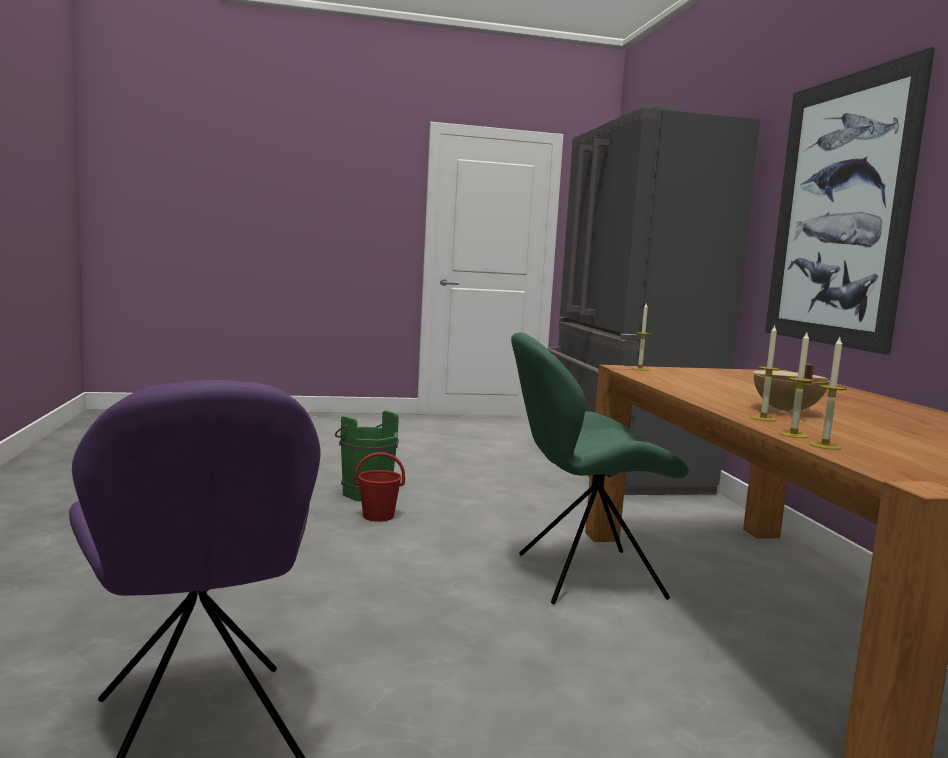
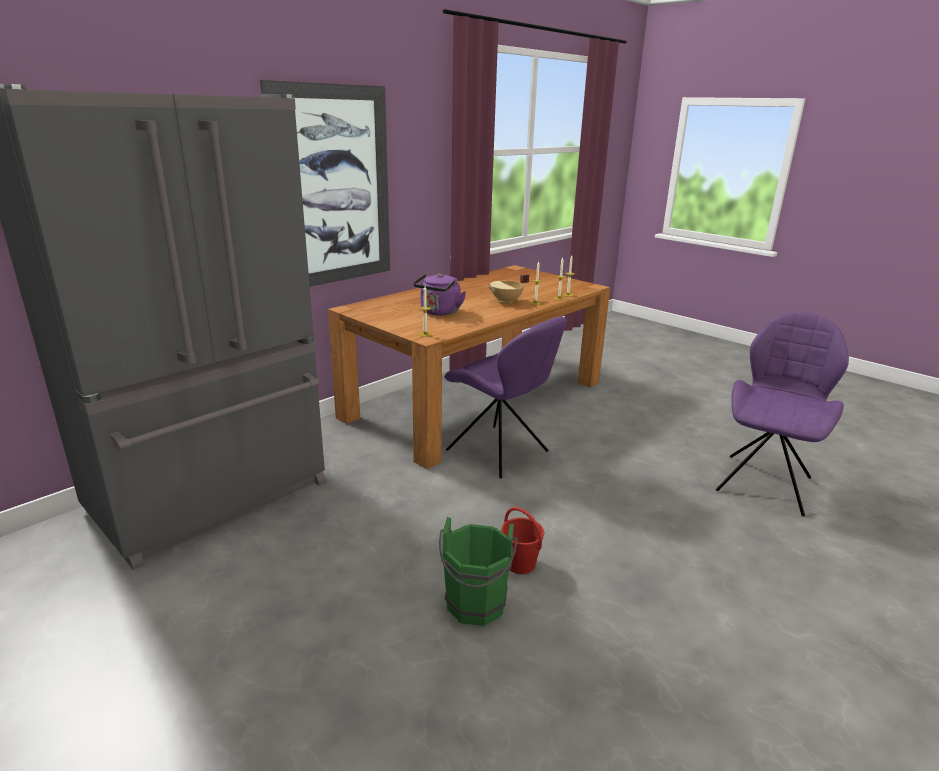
camera: 125 degrees left, 15 degrees up
green chair [511,332,689,604] -> purple chair [445,316,567,478]
none -> purple kettle [413,273,466,316]

